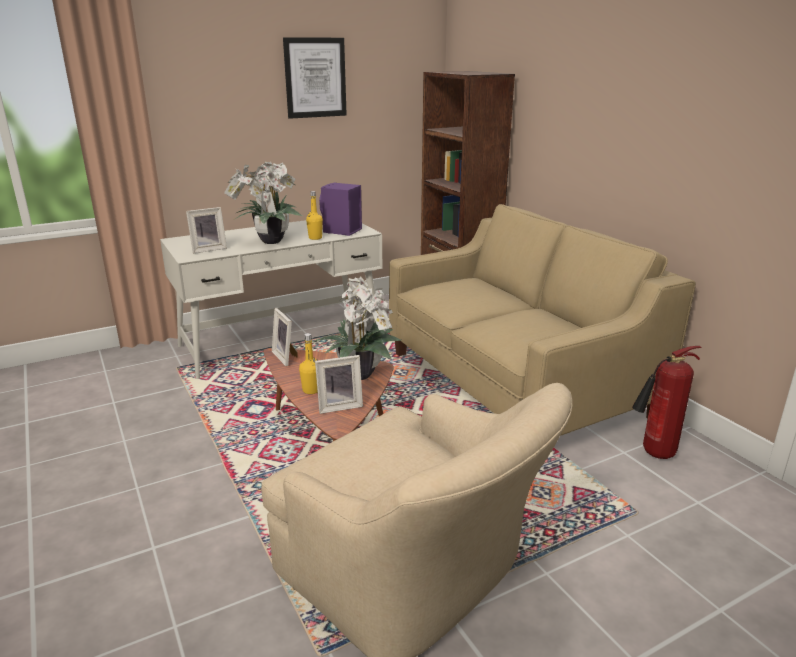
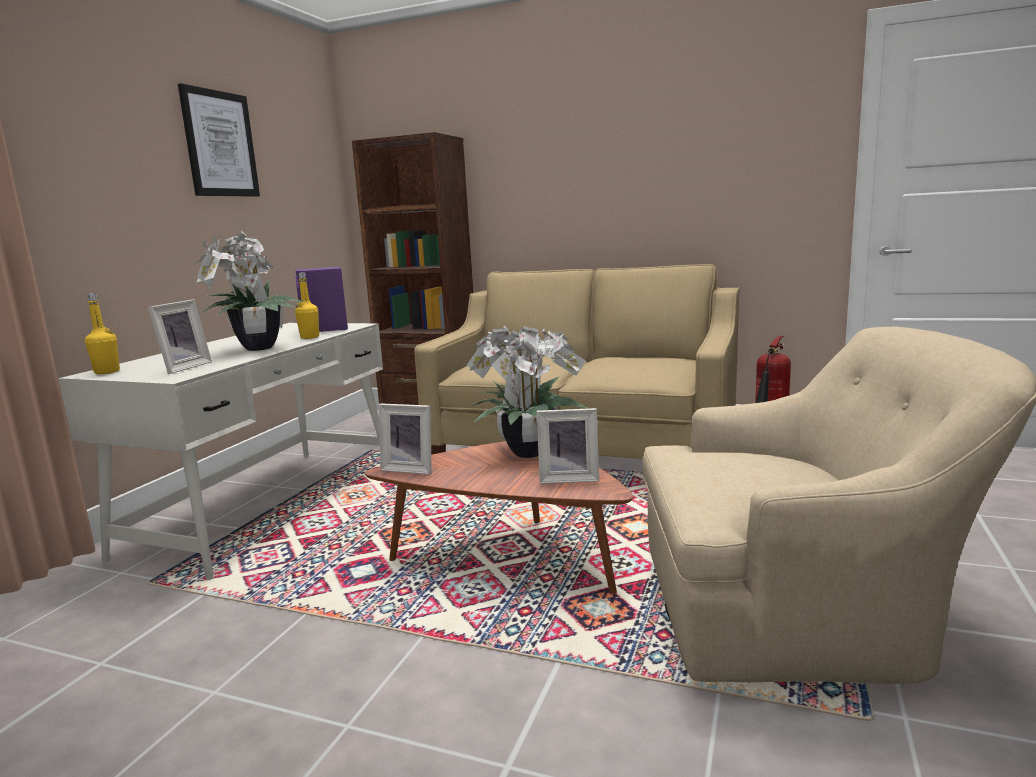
camera: 40 degrees left, 10 degrees down
yellow bottle [299,333,318,394] -> yellow bottle moved to [85,293,120,374]
picture frame [315,355,363,414] -> picture frame turned 60 degrees clockwise [537,408,599,484]

